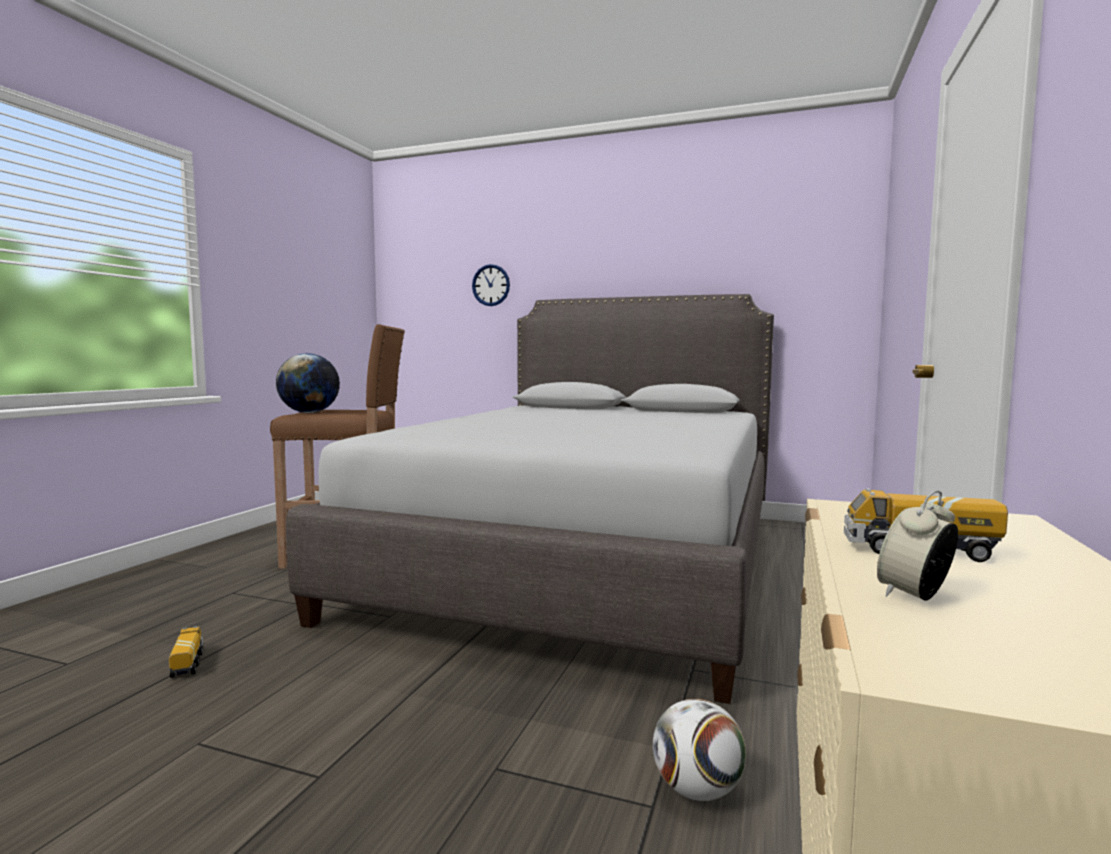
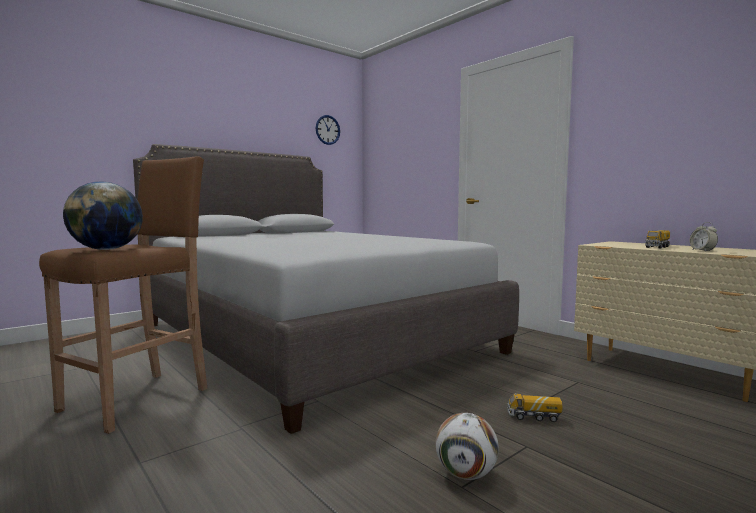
camera: 60 degrees left, 0 degrees up
toy truck [169,626,203,678] -> toy truck moved to [507,393,563,422]
wall clock [472,264,510,306] -> wall clock moved to [316,115,340,145]
football [653,699,746,801] -> football moved to [435,413,499,480]

